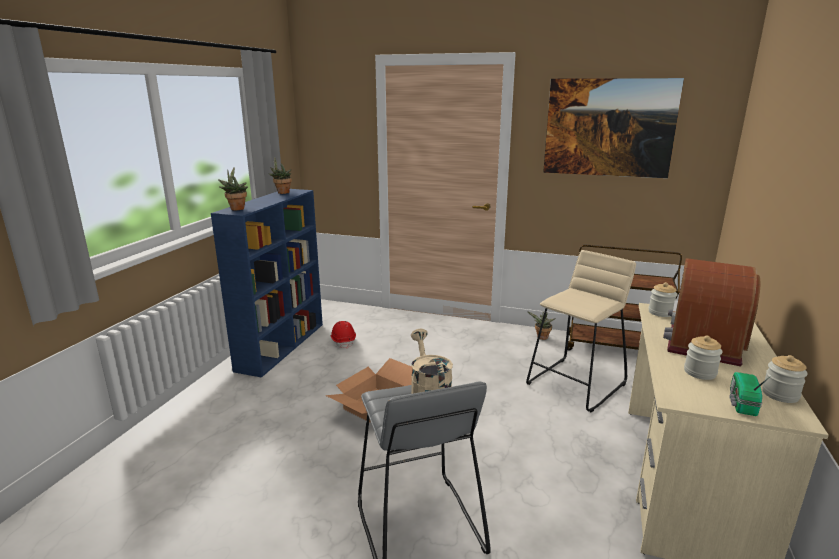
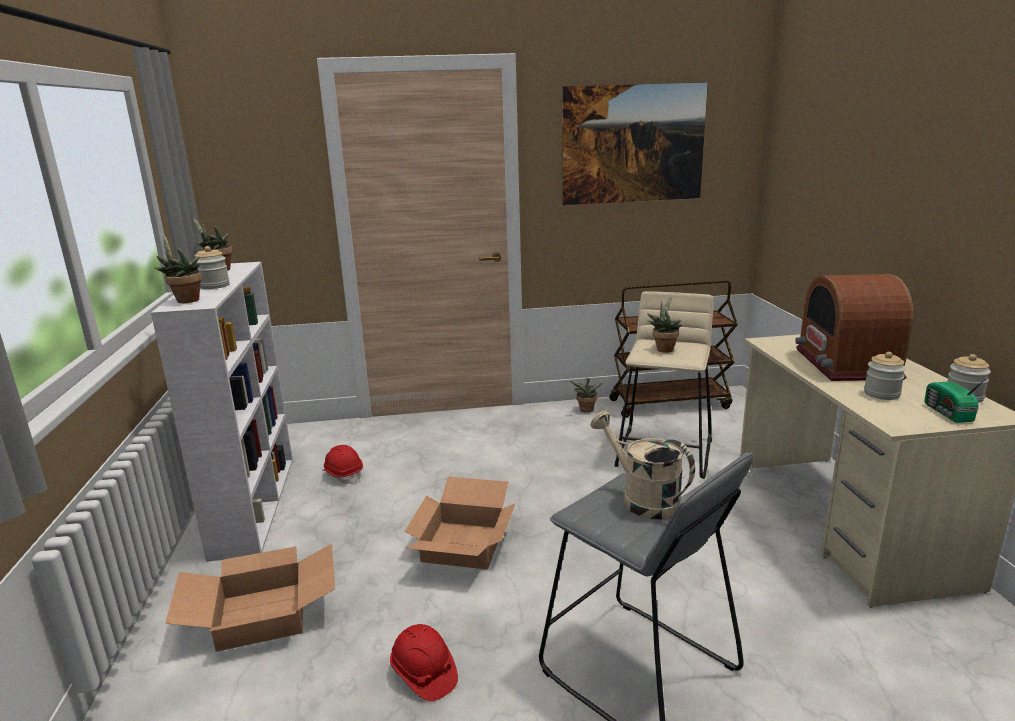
camera: 25 degrees left, 0 degrees up
blue bookcase [211,189,323,378] -> white bookcase [151,262,293,562]
jar [648,282,678,317] -> jar moved to [194,246,230,289]
none -> cardboard box [165,544,335,651]
none -> red hard hat [390,624,458,701]
none -> potted plant [647,297,682,353]

